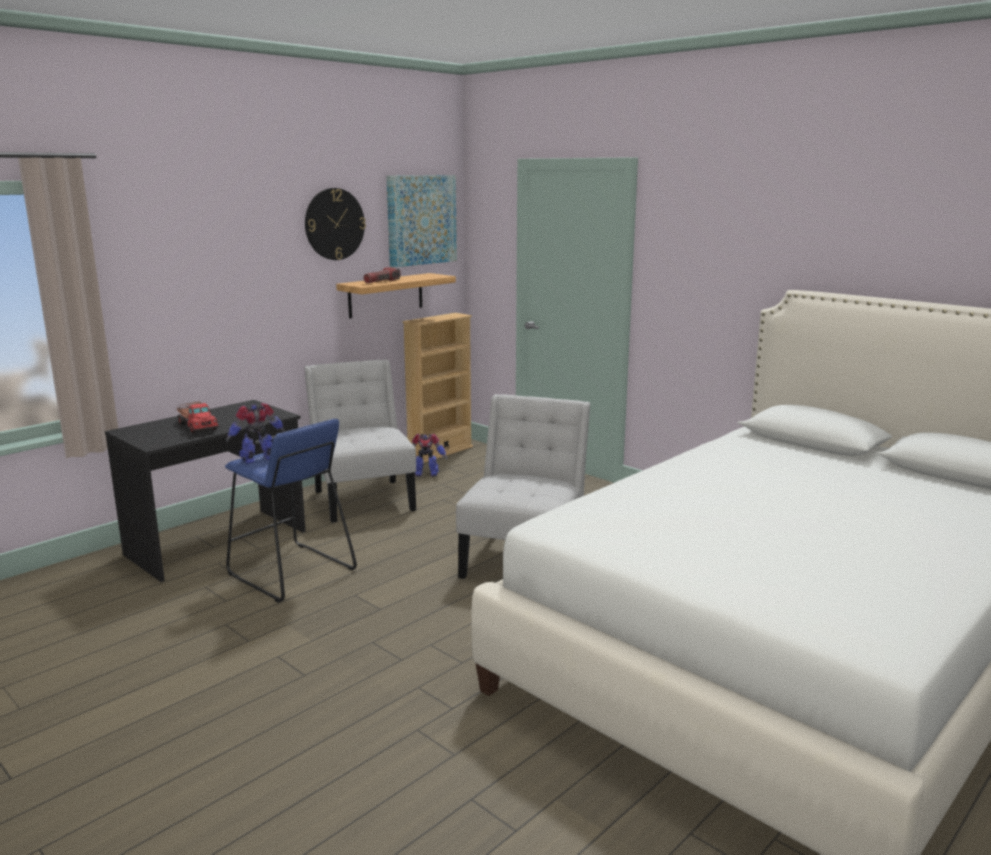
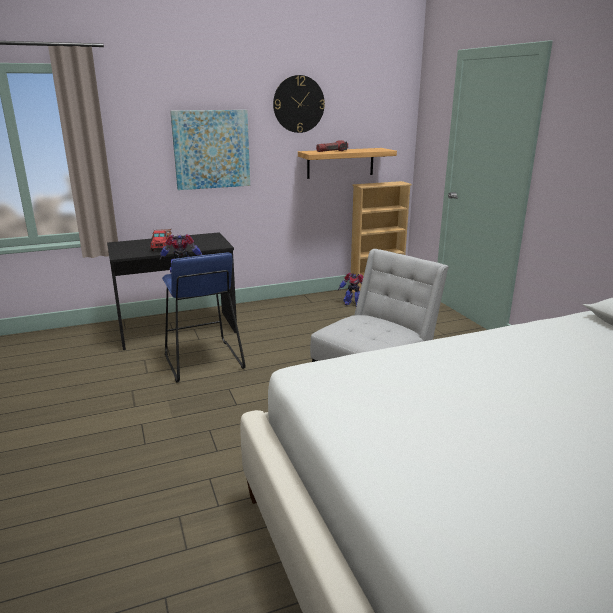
camera: 25 degrees right, 5 degrees up
white chair [304,360,416,523] -> none
picture [386,175,457,267] -> picture moved to [170,110,250,190]

